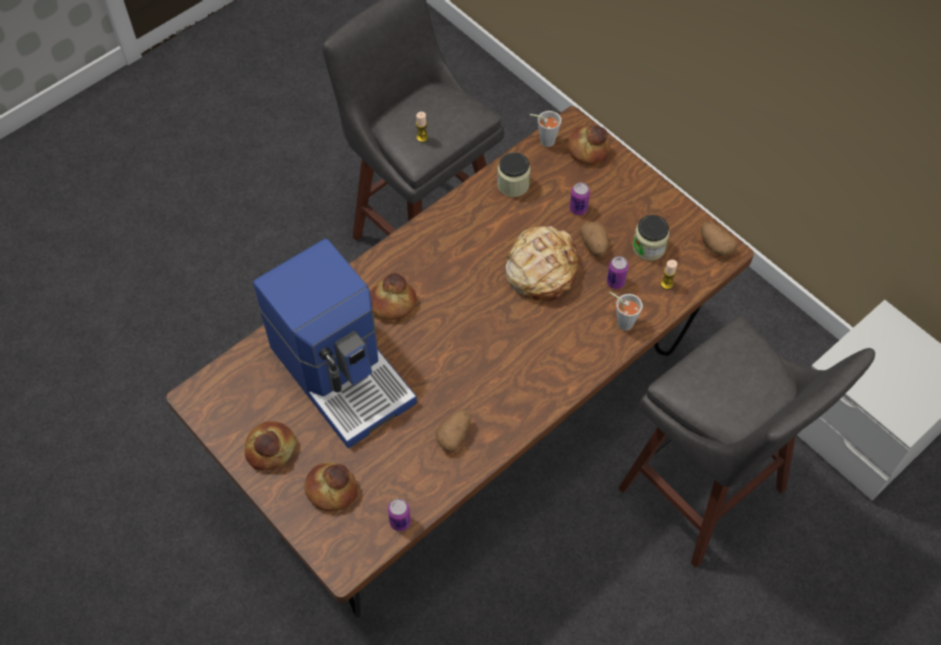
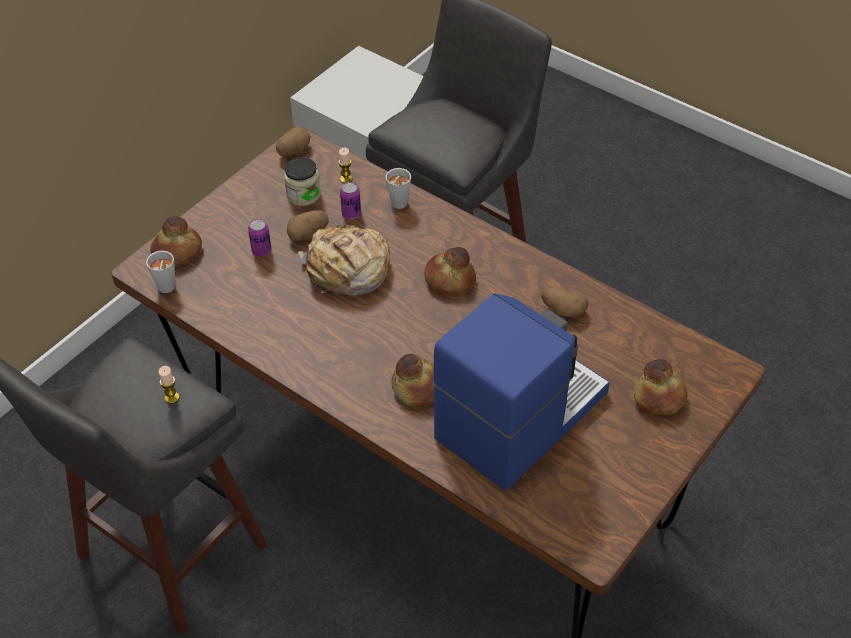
camera: 100 degrees left, 10 degrees down
bread [245,421,296,471] -> bread moved to [424,247,476,295]
can [388,499,411,531] -> none
jar [497,152,530,197] -> none

